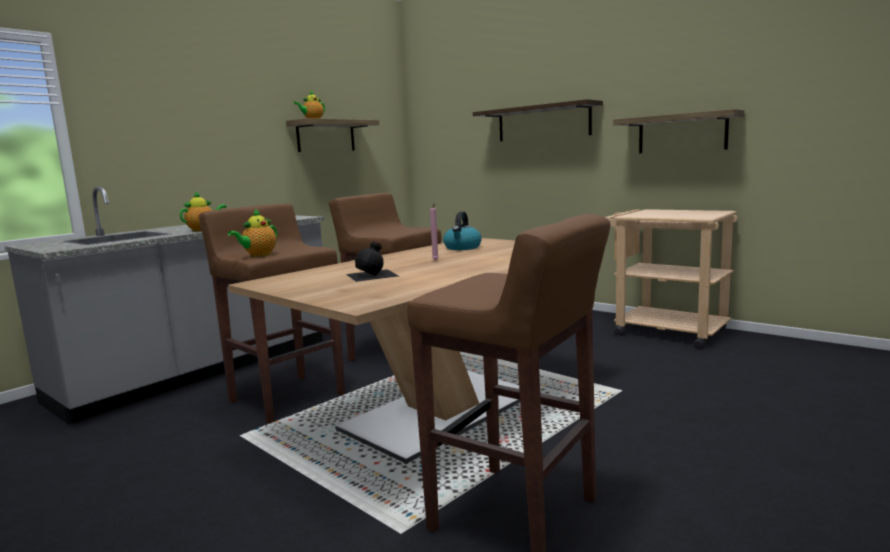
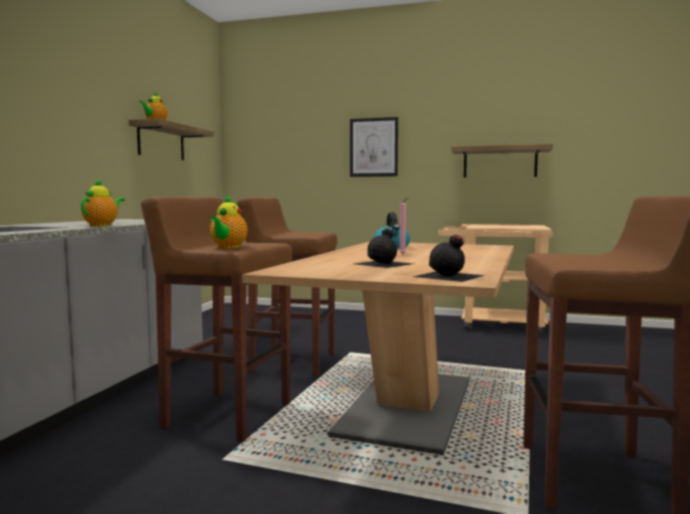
camera: 25 degrees left, 5 degrees down
shelf [473,99,603,141] -> picture [350,117,398,177]
none -> black bottle [413,234,485,282]

